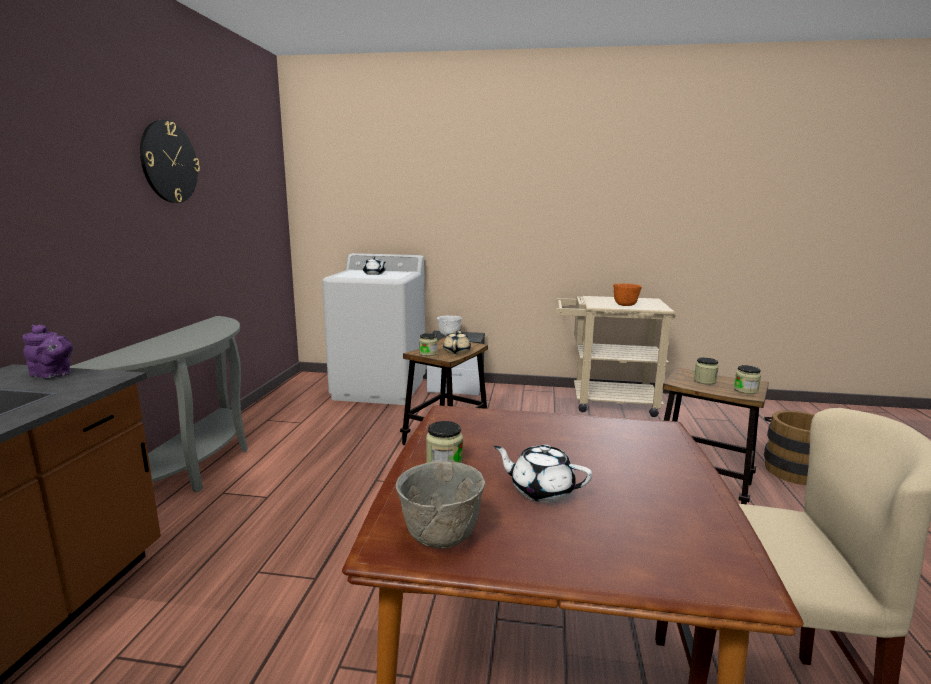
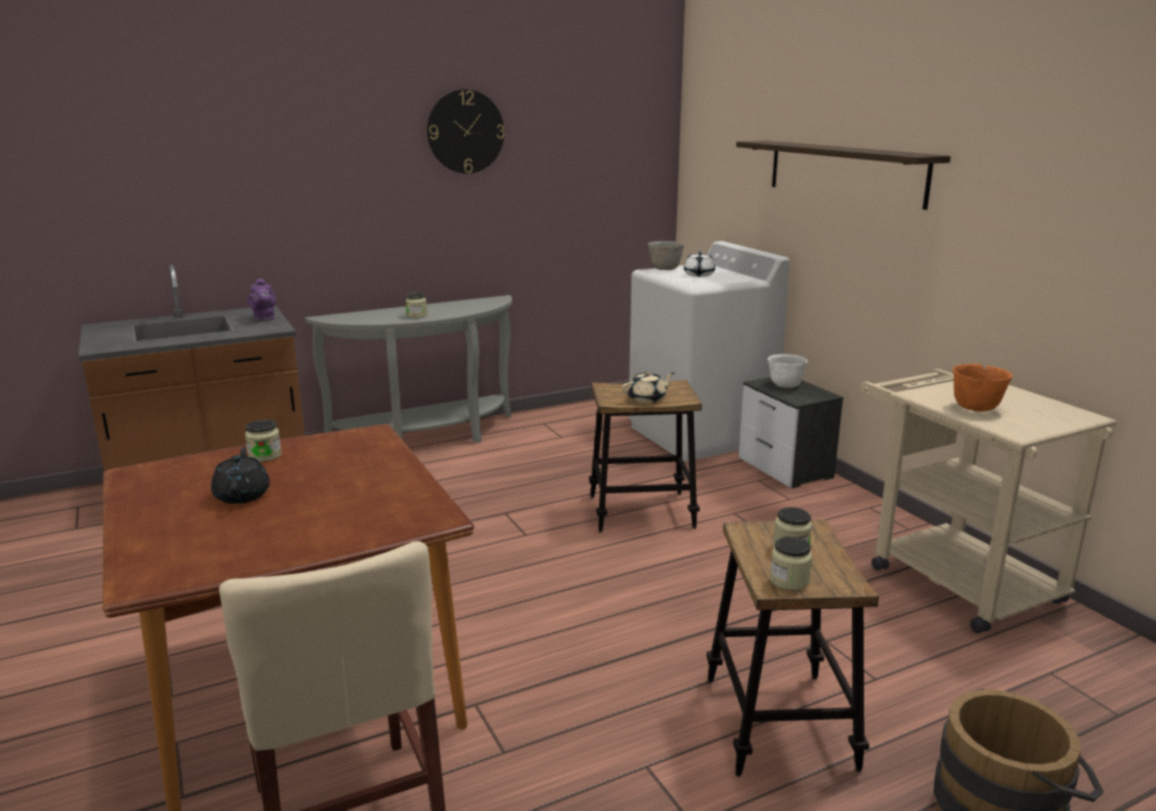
camera: 55 degrees right, 5 degrees up
grey bowl [396,461,485,549] -> grey bowl moved to [648,241,684,270]
jar [419,333,437,356] -> jar moved to [406,293,427,318]
white teapot [493,445,592,502] -> black teapot [211,447,270,504]
none -> shelf [736,141,951,210]

